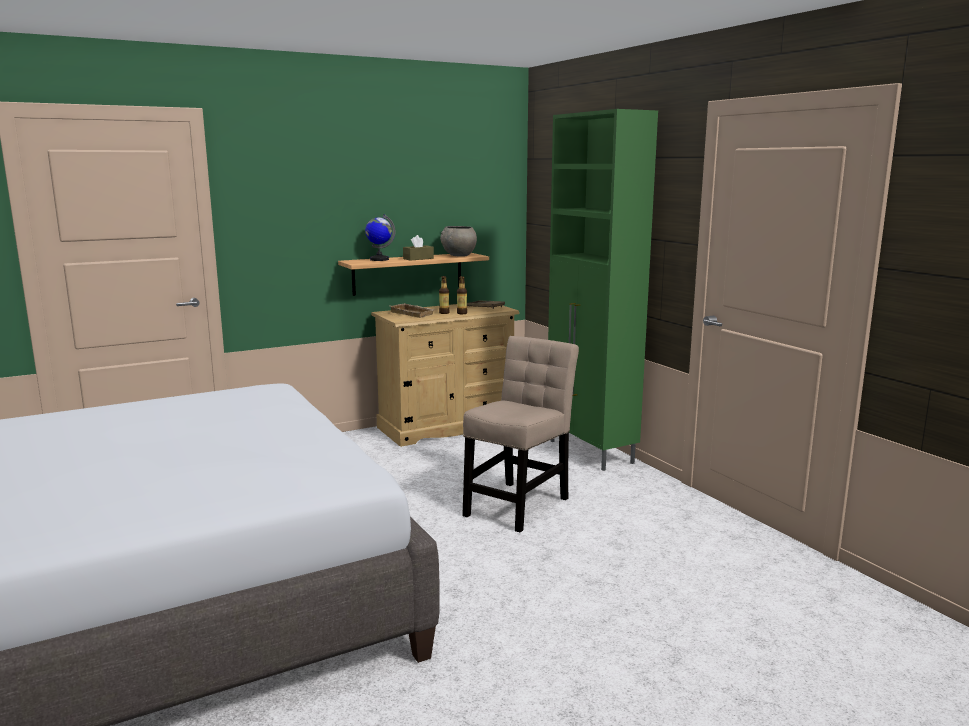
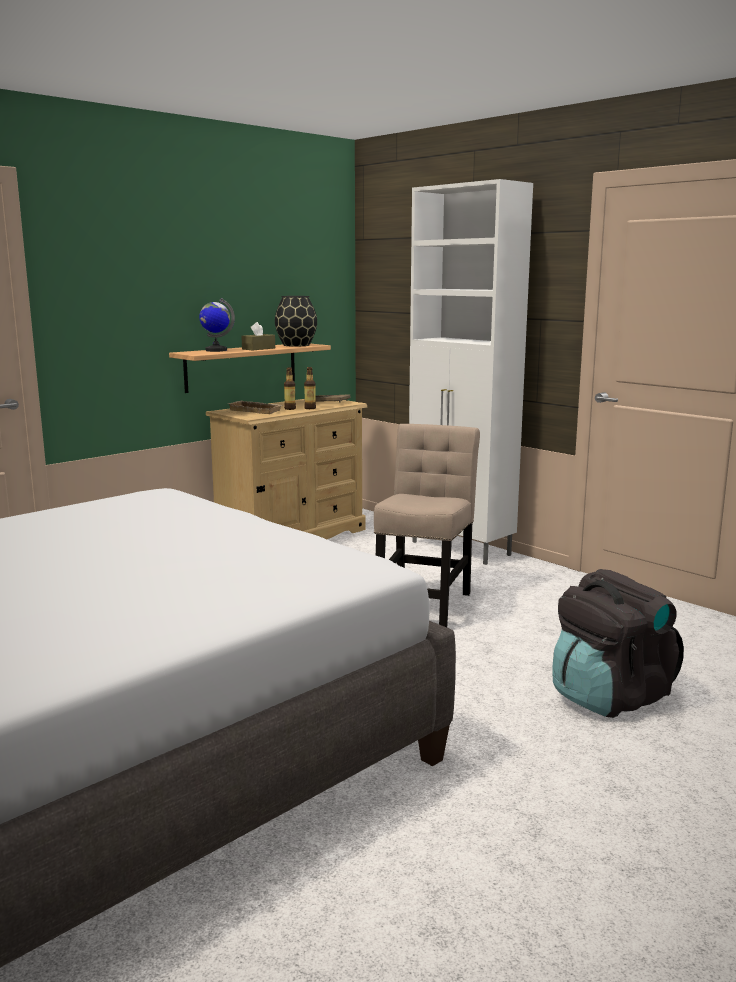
camera: 15 degrees left, 0 degrees up
grey bowl [440,226,477,257] -> black vase [275,296,317,347]
green cabinet [548,109,658,471] -> white cabinet [409,179,533,565]
none -> black backpack [553,569,684,718]

